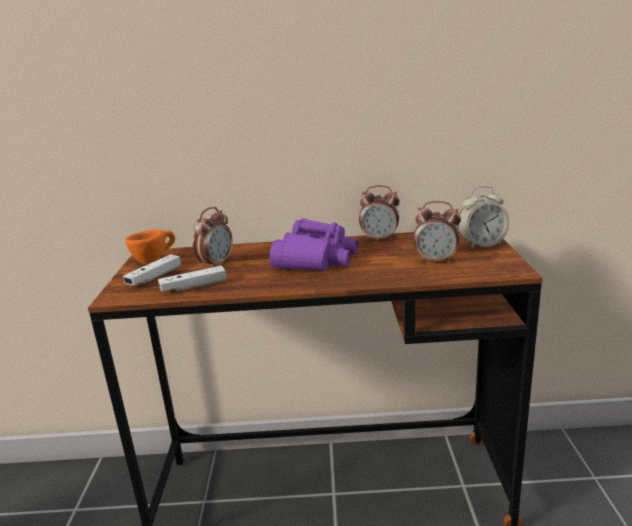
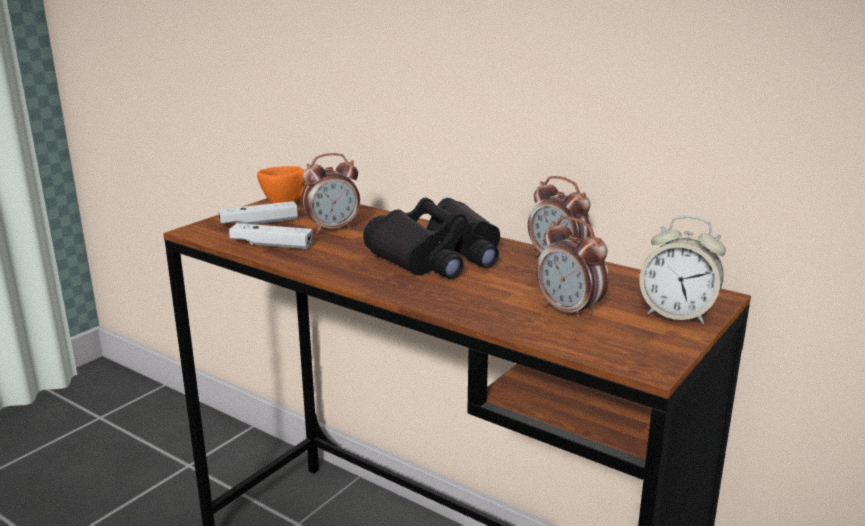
camera: 35 degrees right, 0 degrees up
purple binoculars [270,218,358,271] -> black binoculars [363,197,500,279]

